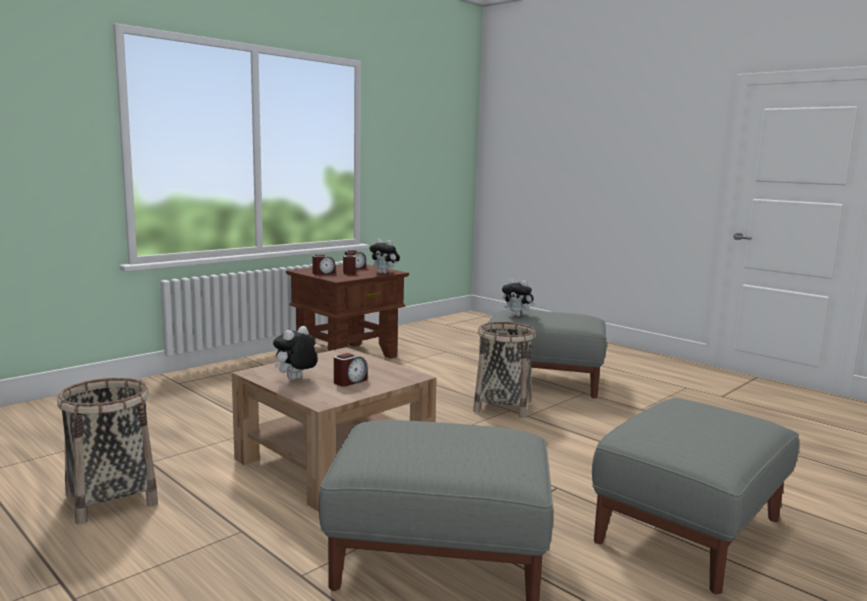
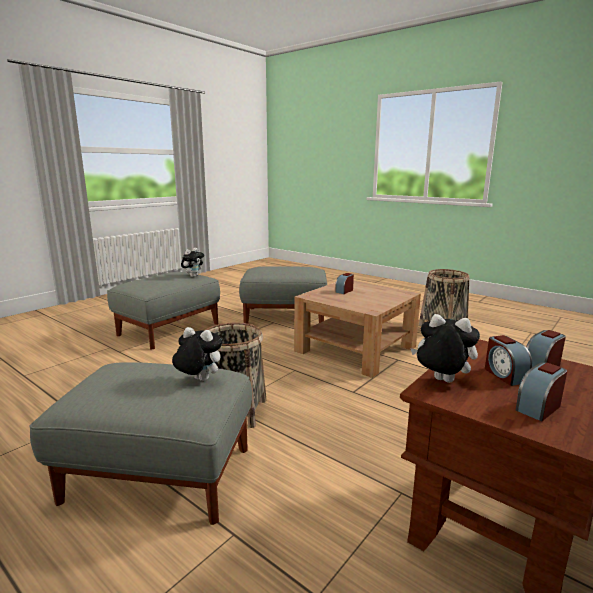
camera: 175 degrees right, 5 degrees up
plush toy [273,326,318,380] -> plush toy moved to [181,248,204,277]

